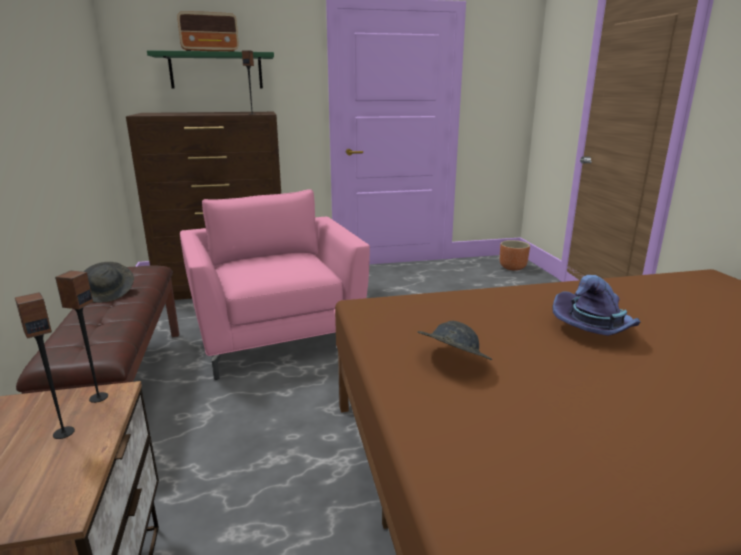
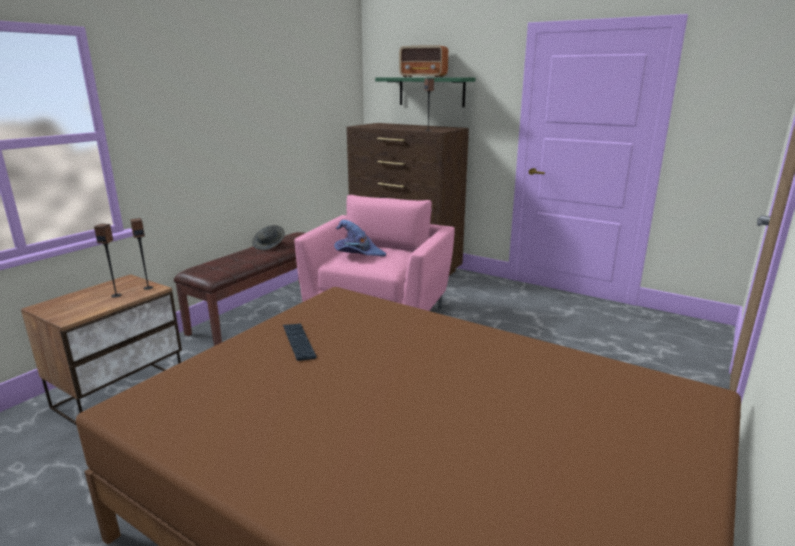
camera: 45 degrees right, 0 degrees up
grey hat [418,321,492,360] -> keyboard [283,323,317,361]
brown planter [500,240,530,271] -> none
purple hat [553,275,640,336] -> purple hat moved to [334,220,386,256]

